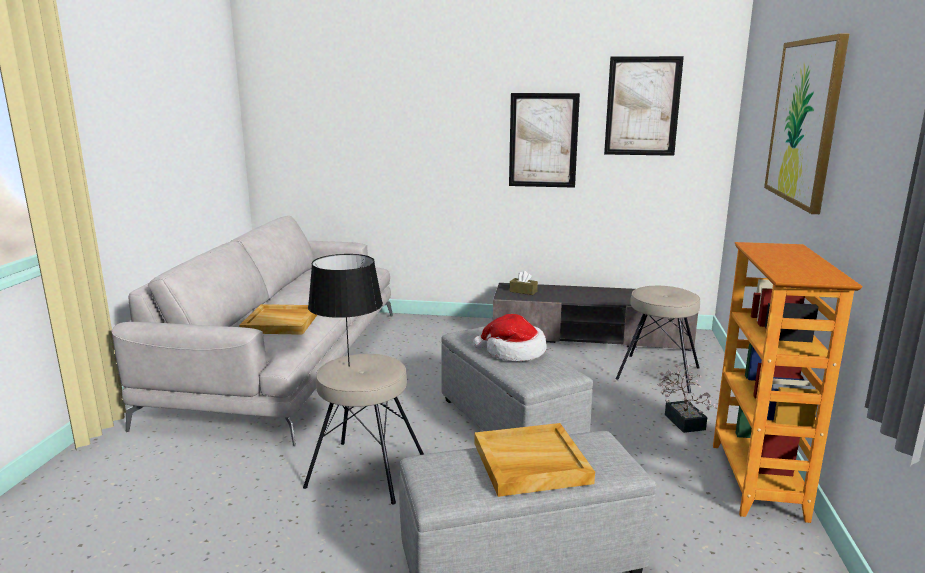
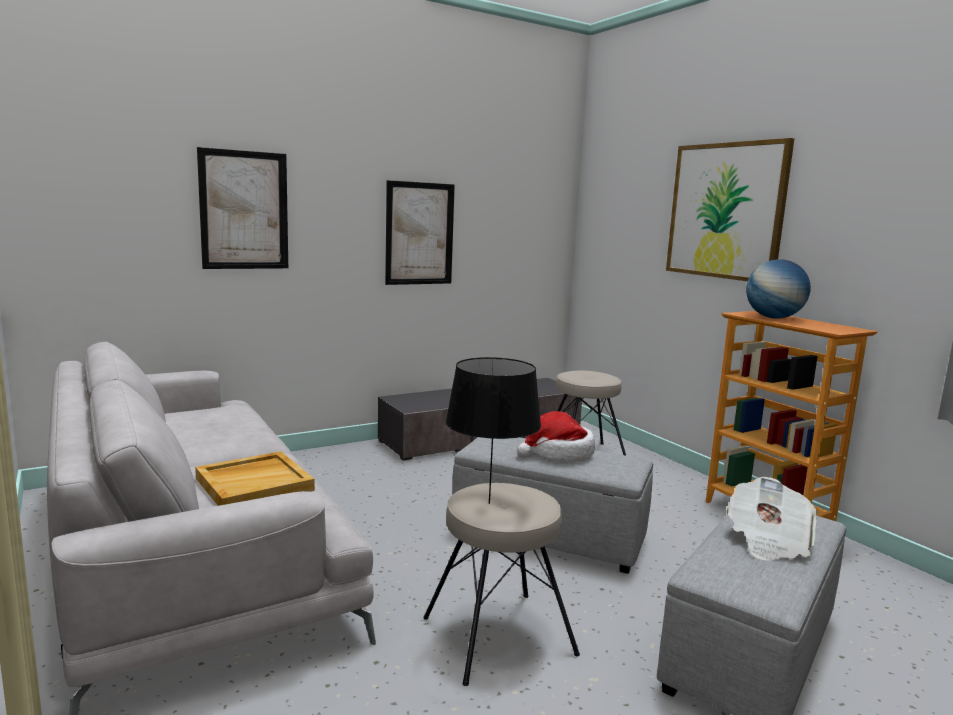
camera: 40 degrees left, 5 degrees down
beige tray [474,423,595,497] -> newspaper [726,477,817,561]
brown tissue box [509,271,538,295] -> none
picture [604,56,684,156] -> picture moved to [197,147,288,269]
potted plant [657,364,717,433] -> none
none -> globe [746,259,811,319]

